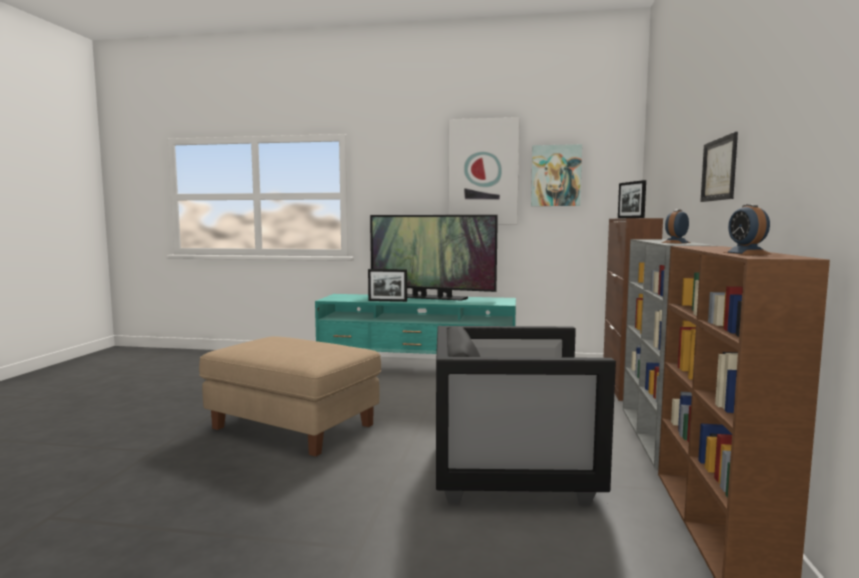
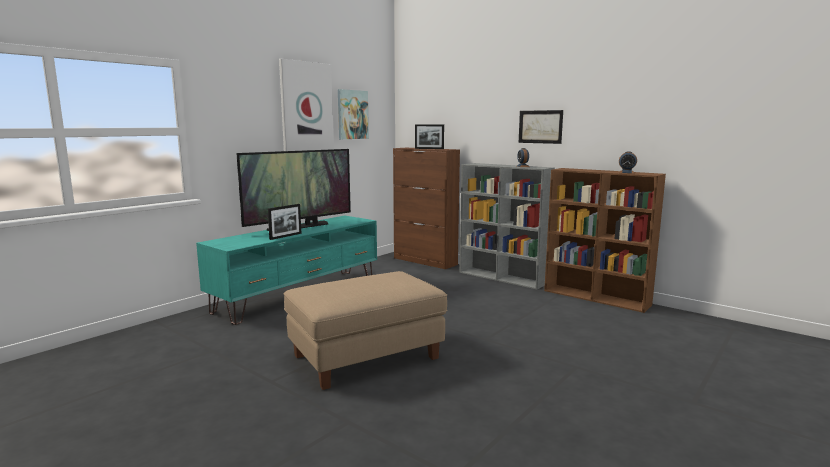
camera: 60 degrees left, 5 degrees up
black armchair [436,326,616,506] -> none

